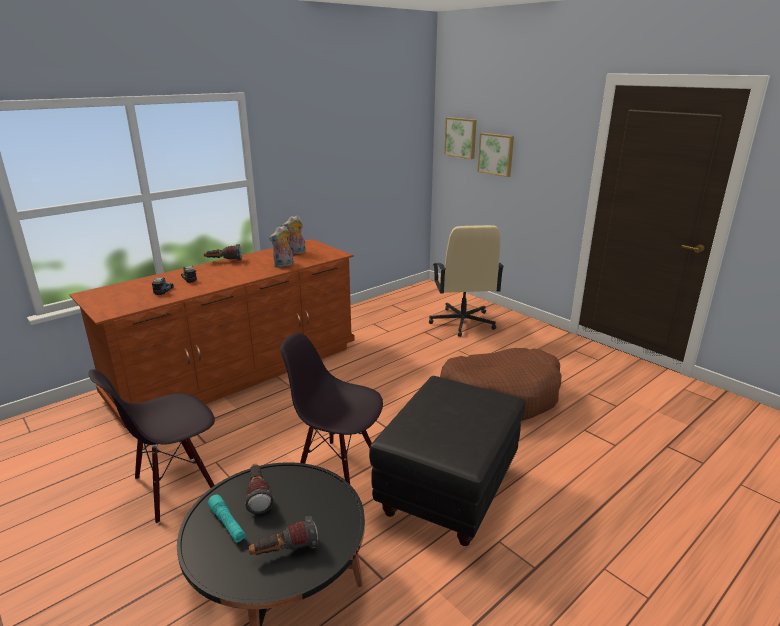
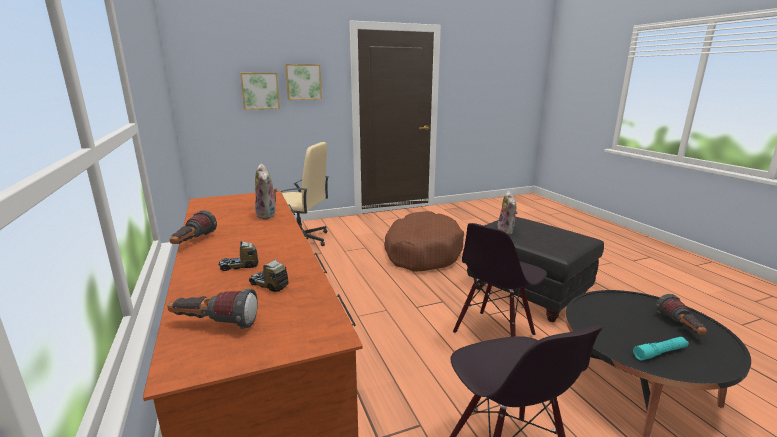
camera: 70 degrees left, 5 degrees down
flashlight [245,464,274,514] -> flashlight moved to [168,288,258,329]
plush toy [282,216,306,255] -> plush toy moved to [497,191,518,234]
picture [444,117,477,159] -> picture moved to [285,64,322,100]

